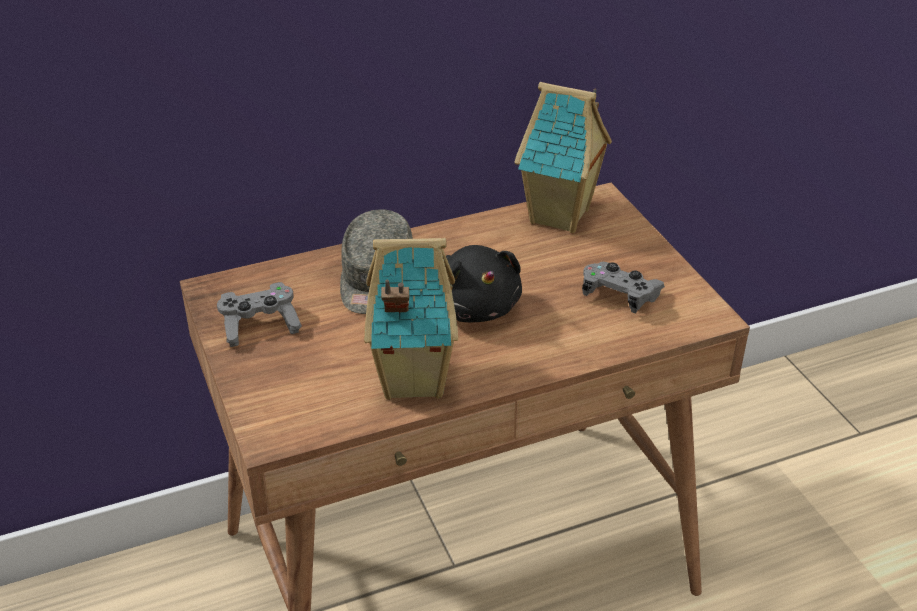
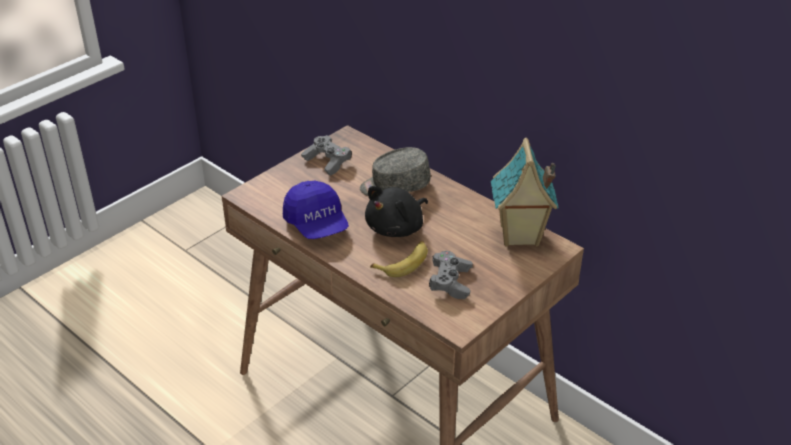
camera: 65 degrees right, 0 degrees up
toy house [364,238,458,400] -> blue cap [283,180,349,239]
none -> banana [370,241,428,277]

